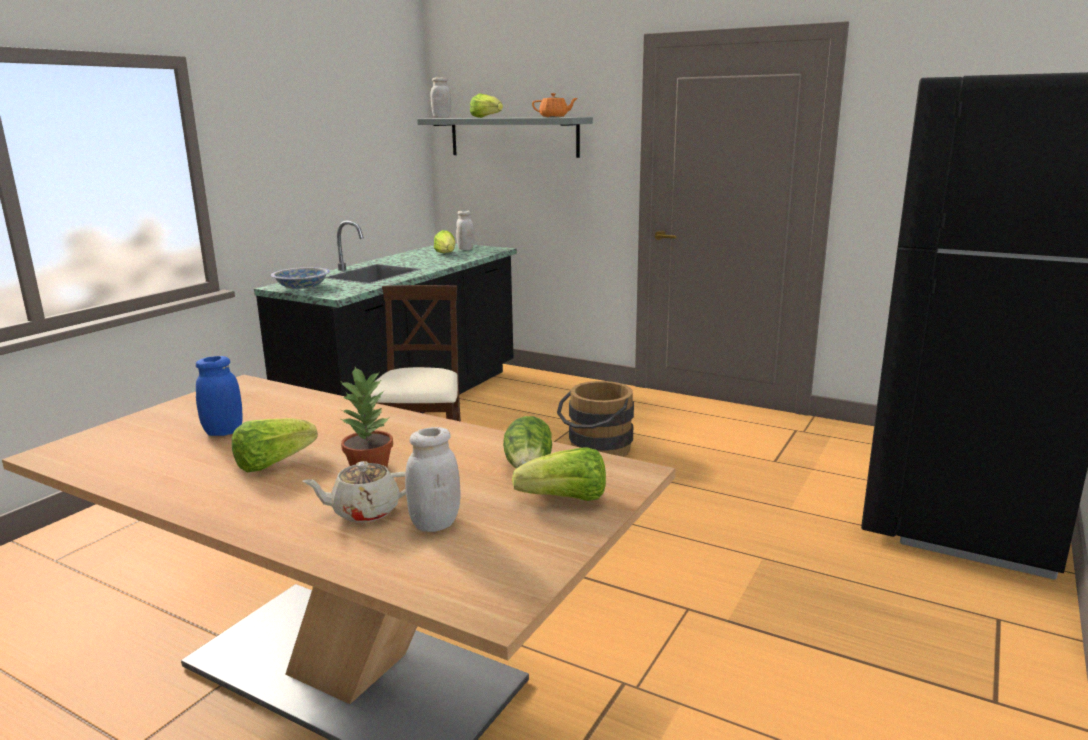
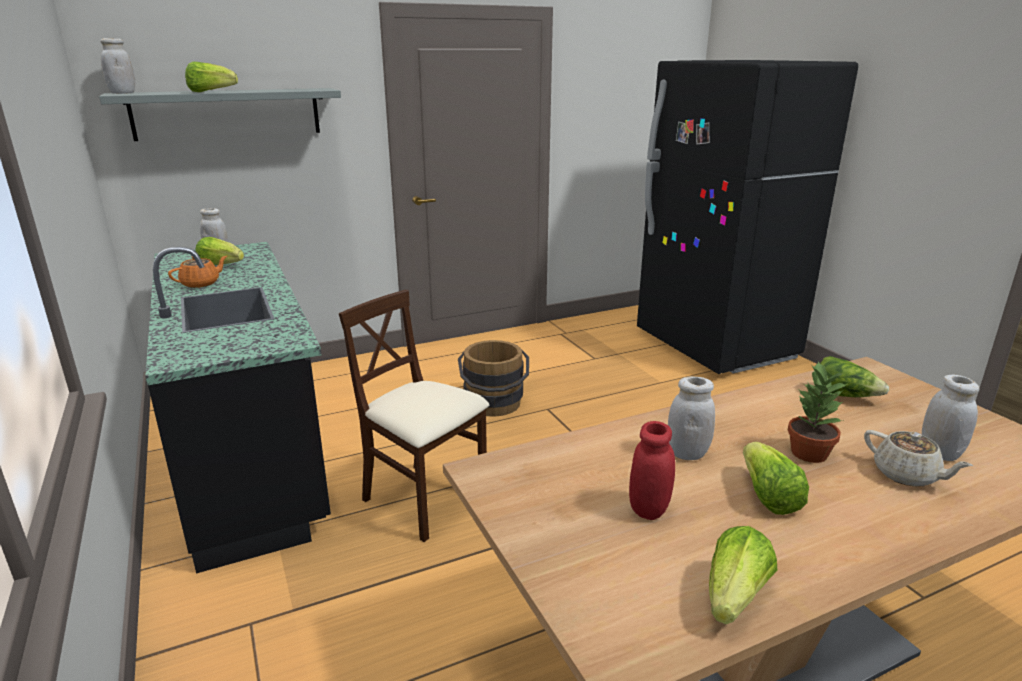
camera: 55 degrees left, 5 degrees up
blue jar [196,356,242,436] -> red jar [629,421,675,520]
bowl [271,267,330,289] -> none
beige teapot [302,461,406,523] -> beige teapot turned 60 degrees counterclockwise [864,430,973,487]
lettuce [512,447,606,501] -> lettuce moved to [709,526,777,625]
orange teapot [532,93,577,117] -> orange teapot moved to [168,256,227,288]
none -> white jar [668,376,715,460]

